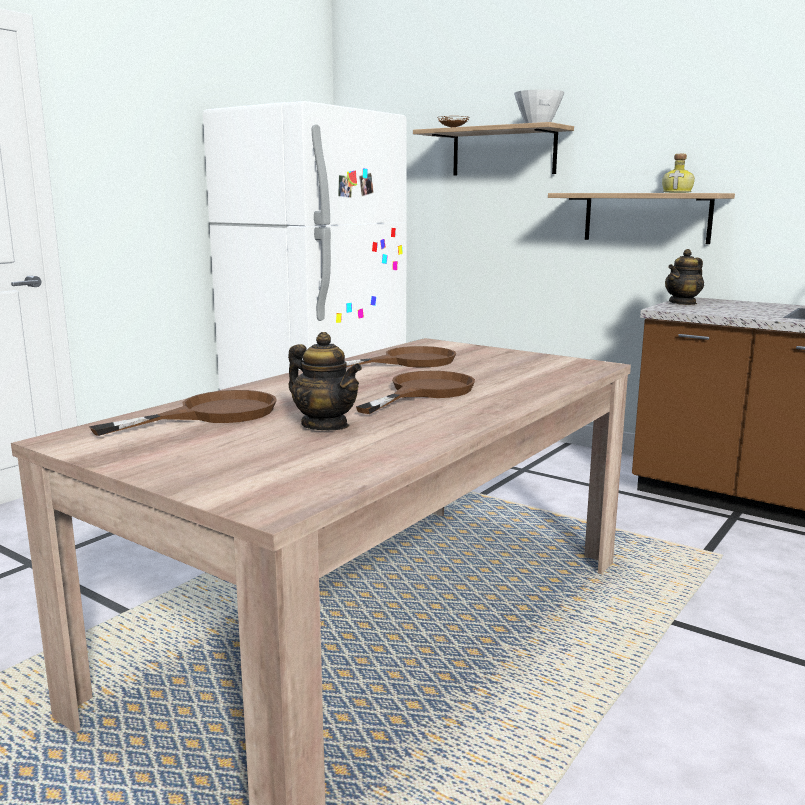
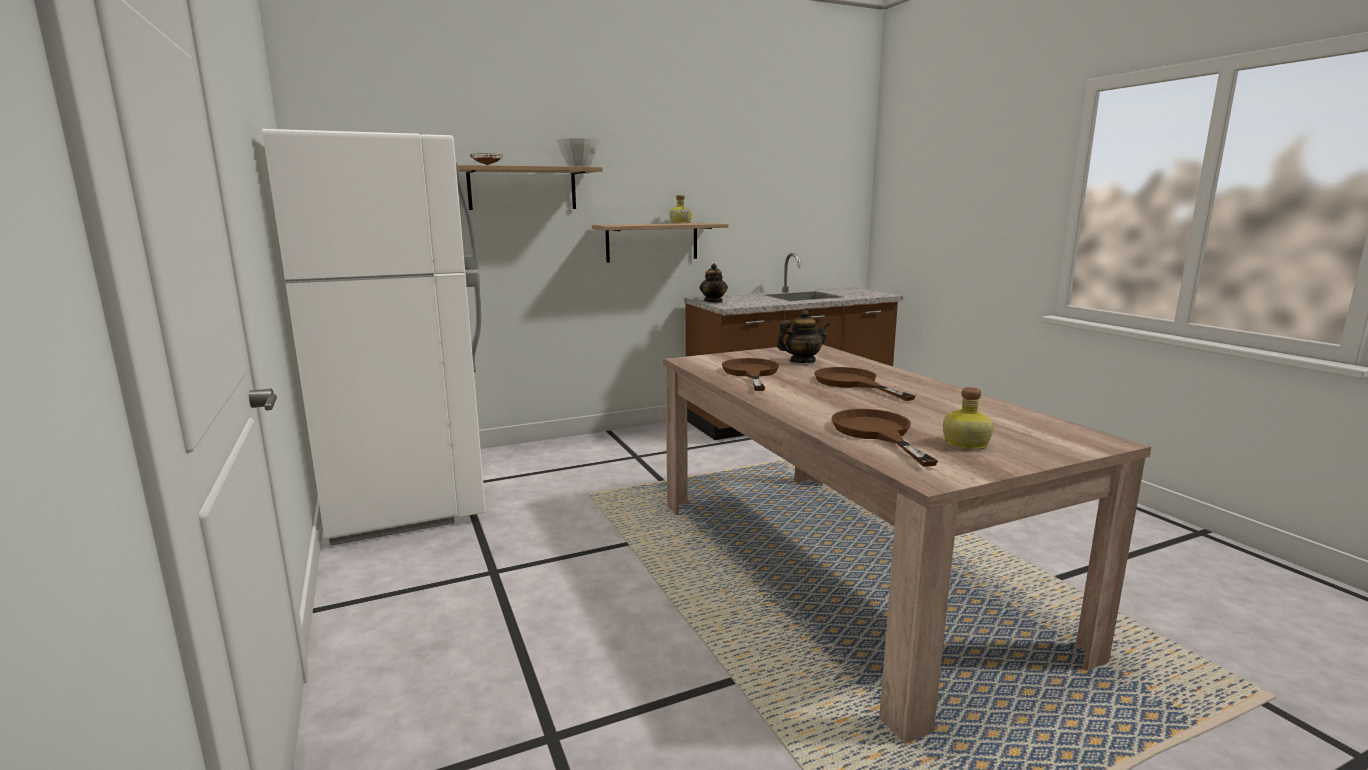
camera: 60 degrees left, 0 degrees up
teapot [288,332,362,430] -> teapot moved to [777,310,830,363]
none -> bottle [943,387,994,450]

